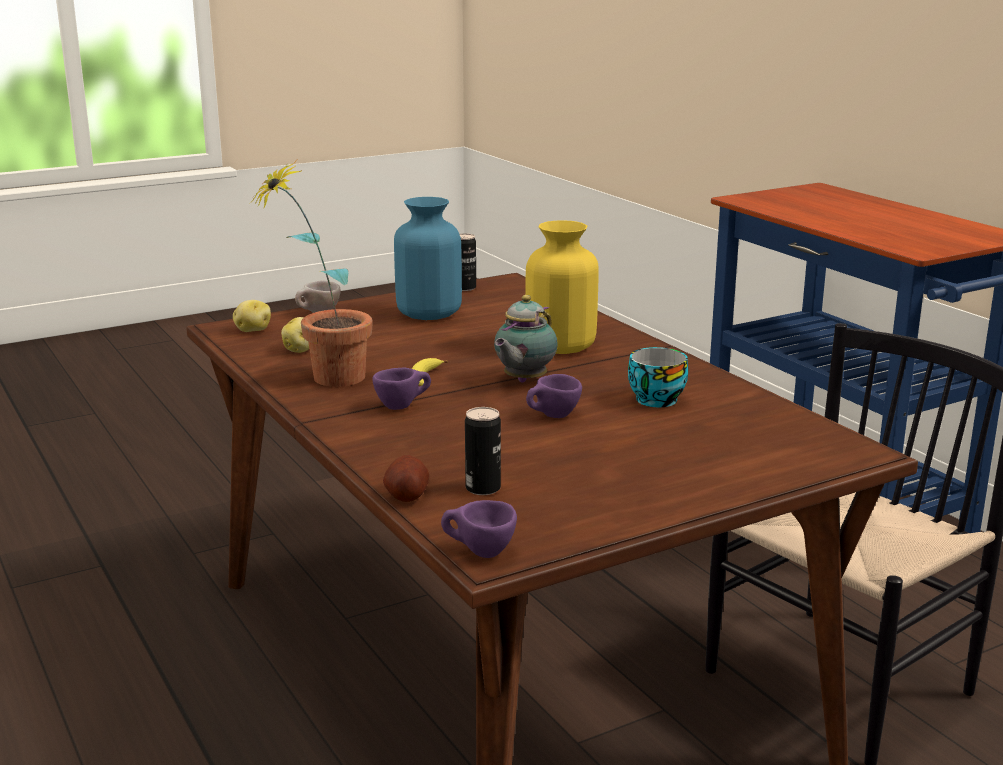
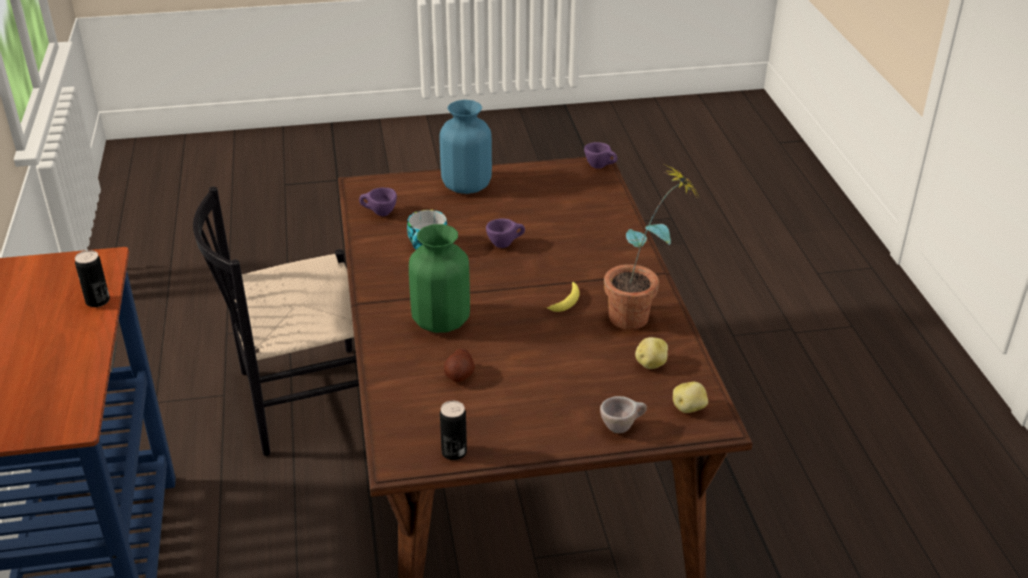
camera: 160 degrees left, 15 degrees up
purple cup [372,368,431,410] -> purple cup moved to [359,188,397,216]
potato [383,455,429,502] -> potato moved to [444,349,475,382]
blue vase [394,197,462,320] -> blue vase moved to [439,100,492,194]
can [465,407,501,495] -> can moved to [75,250,110,307]
teapot [494,295,558,382] -> none
yellow vase [525,220,599,354] -> green vase [409,224,470,333]

